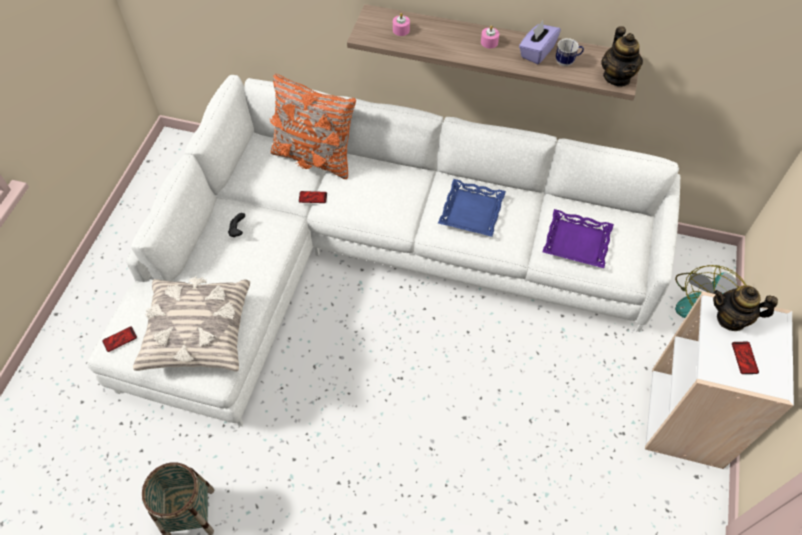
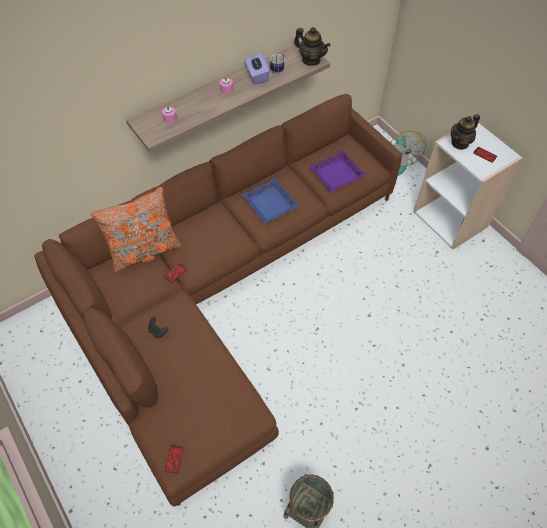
camera: 50 degrees left, 0 degrees up
white sofa [88,75,680,427] -> brown sofa [34,94,402,507]
beige pillow [133,276,250,372] -> none

